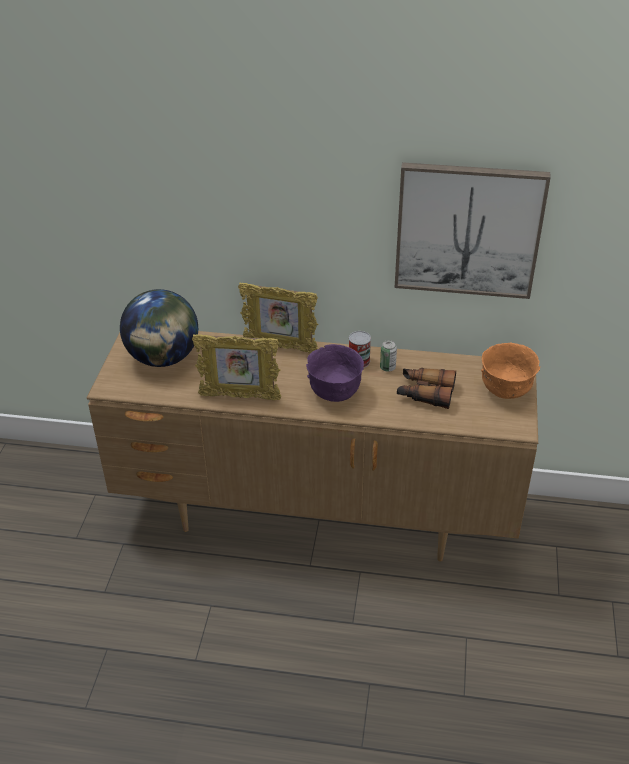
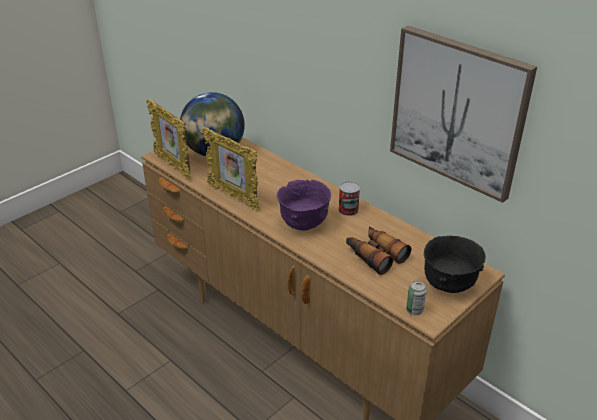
camera: 35 degrees right, 5 degrees down
picture frame [238,283,318,353] -> picture frame moved to [147,99,191,180]
can [380,340,397,372] -> can moved to [406,281,427,315]
orange bowl [481,343,540,399] -> black bowl [424,236,486,293]

